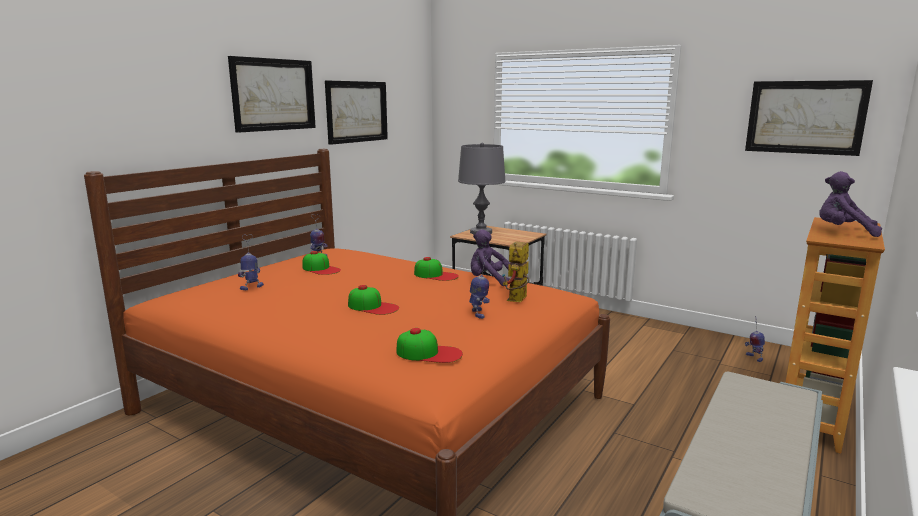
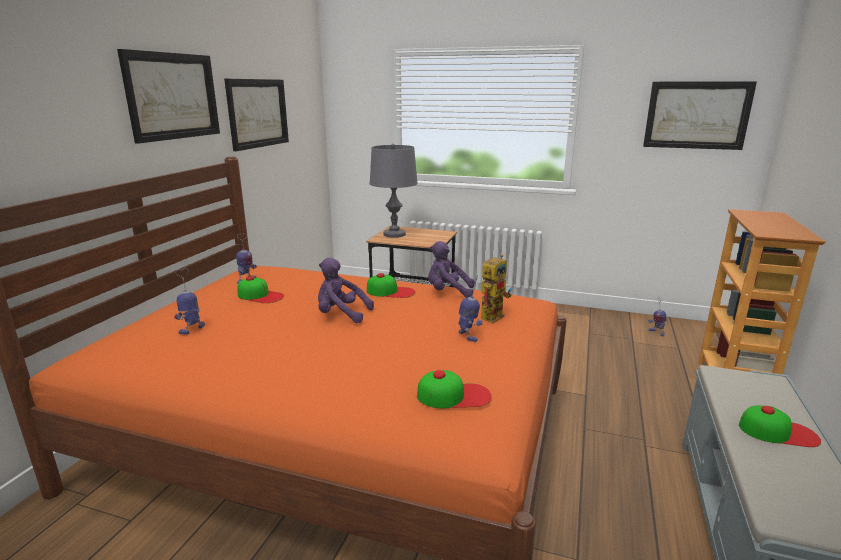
camera: 15 degrees left, 5 degrees up
cap [348,285,399,315] -> cap moved to [739,405,821,447]
toy robot [502,241,529,302] -> toy robot turned 150 degrees counterclockwise [481,254,512,323]
purple plush toy [819,171,882,237] -> purple plush toy moved to [318,258,374,323]

